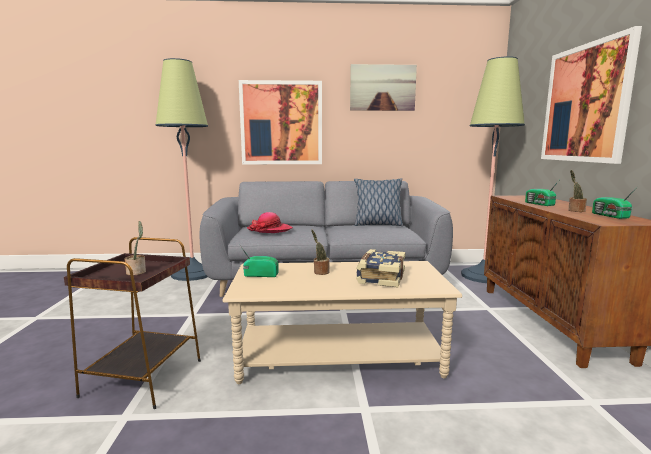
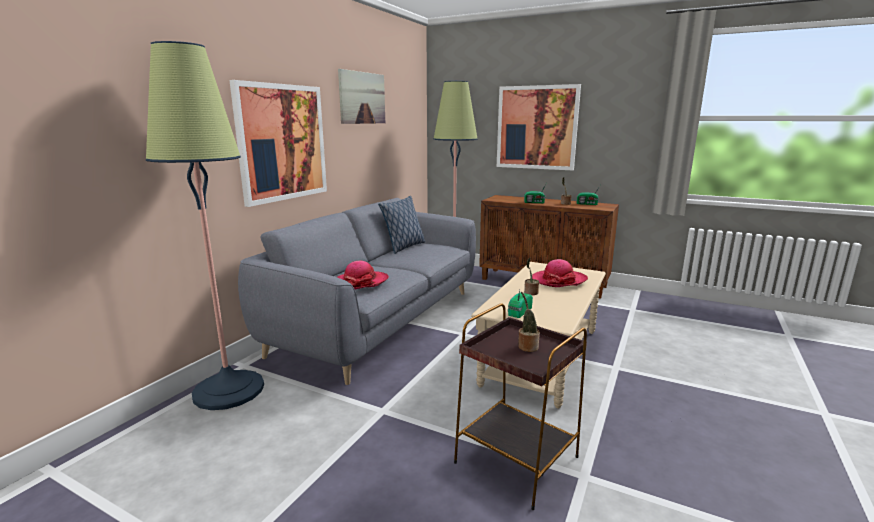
camera: 60 degrees left, 5 degrees up
book [356,249,405,288] -> hat [532,259,588,287]

